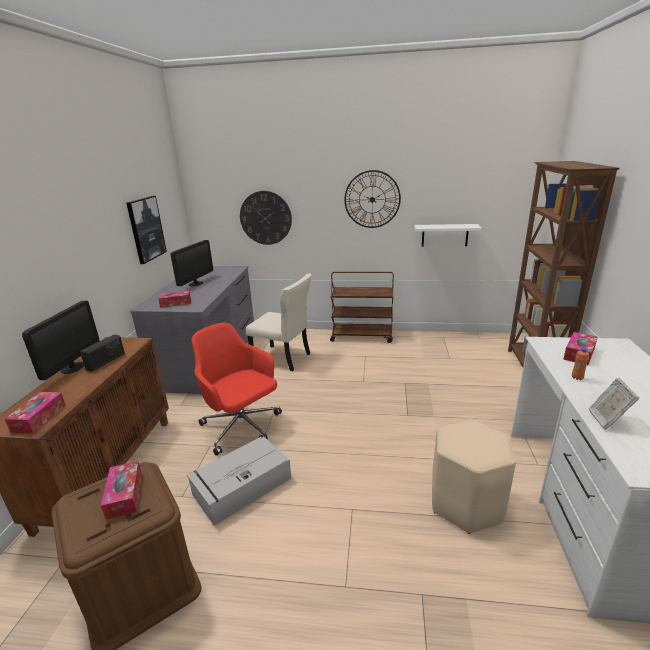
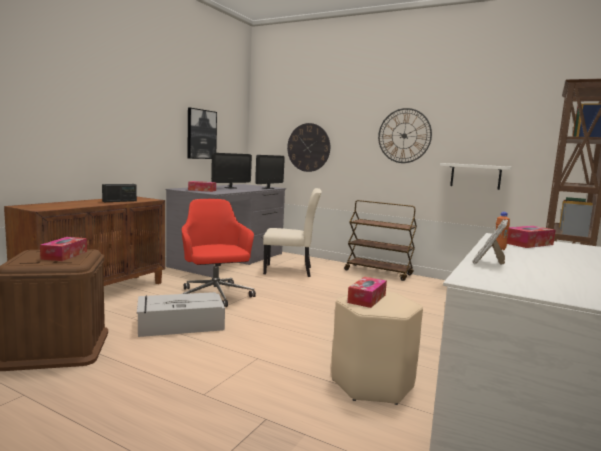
camera: 20 degrees right, 15 degrees down
tissue box [5,392,66,434] -> tissue box moved to [347,277,387,308]
monitor [22,301,100,380] -> monitor moved to [255,155,285,189]
beige chair [246,273,312,371] -> beige chair turned 45 degrees counterclockwise [263,188,322,277]

